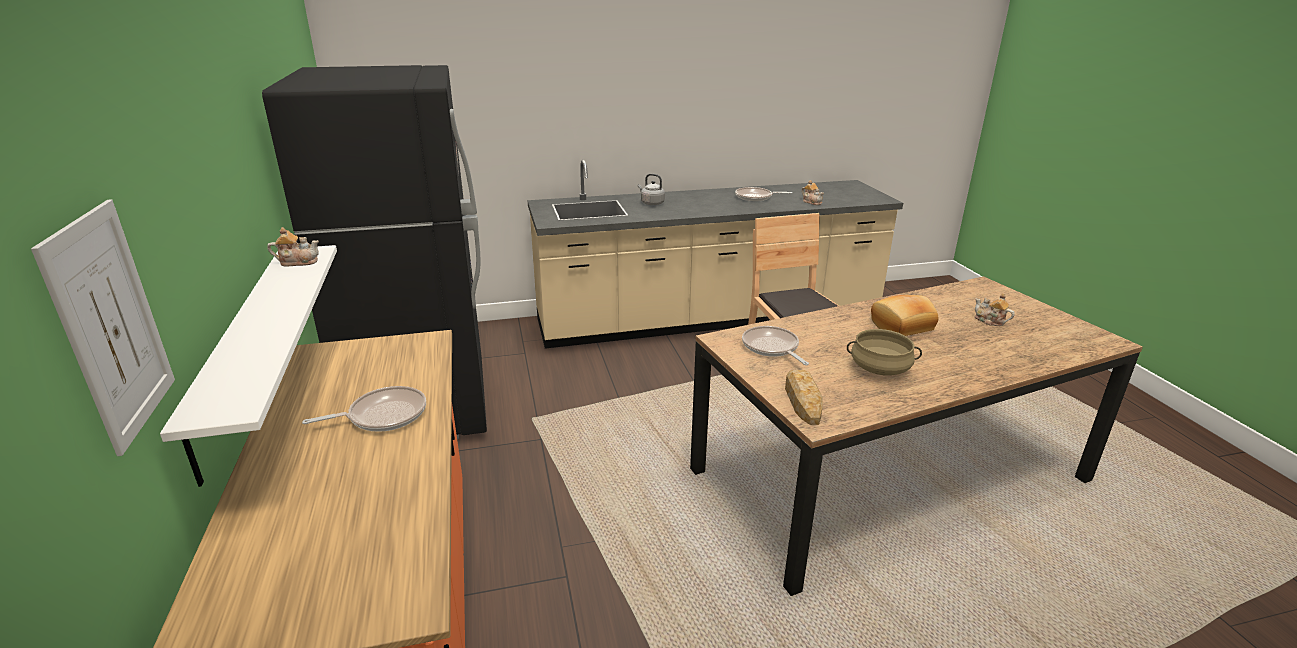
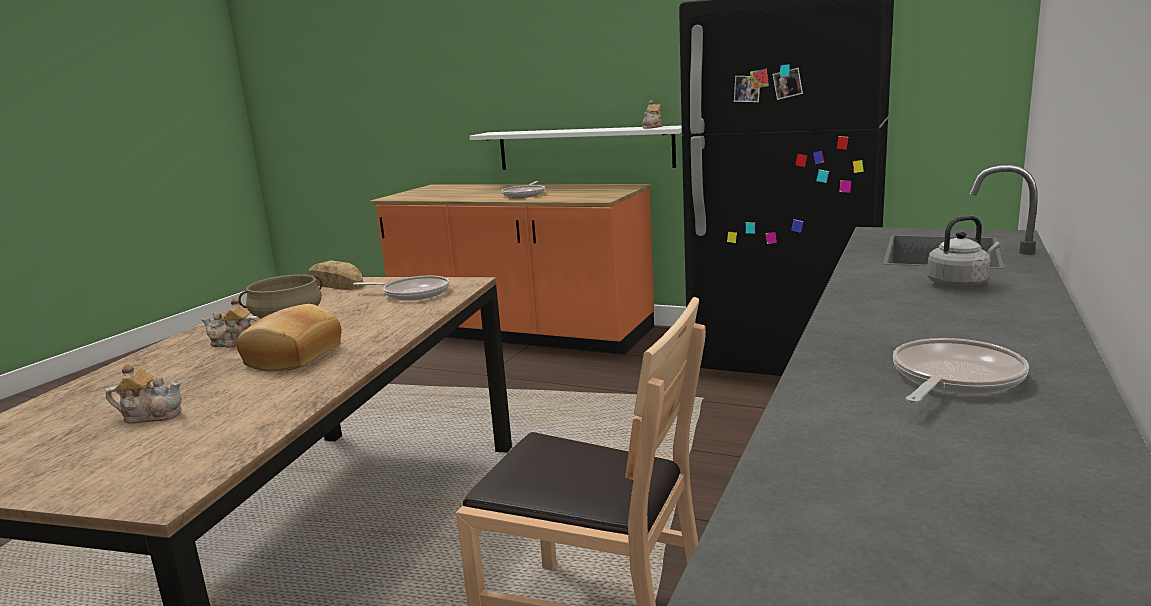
camera: 130 degrees right, 10 degrees down
picture [31,199,175,456] -> none
teapot [801,180,824,205] -> teapot moved to [201,297,259,348]

